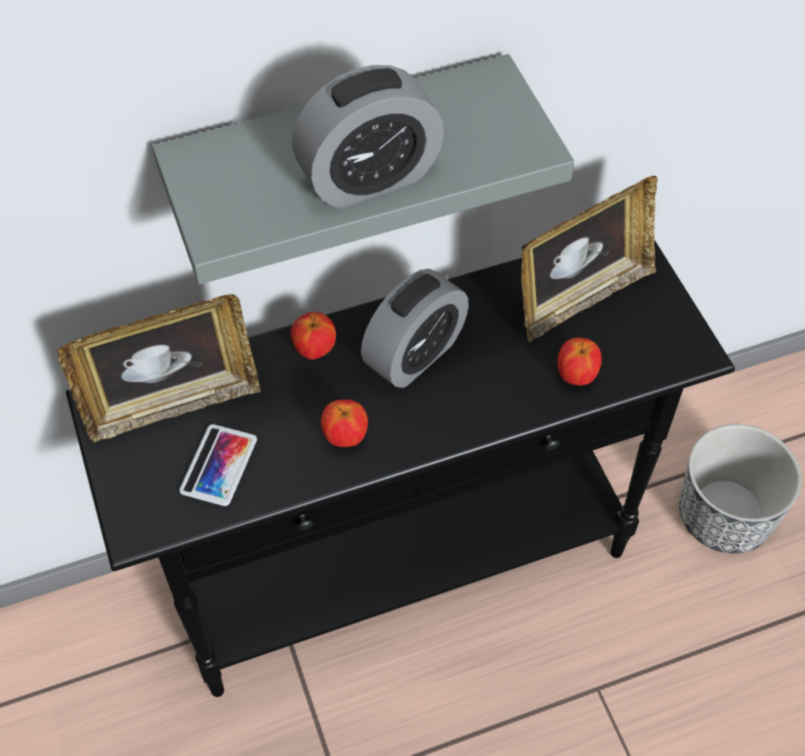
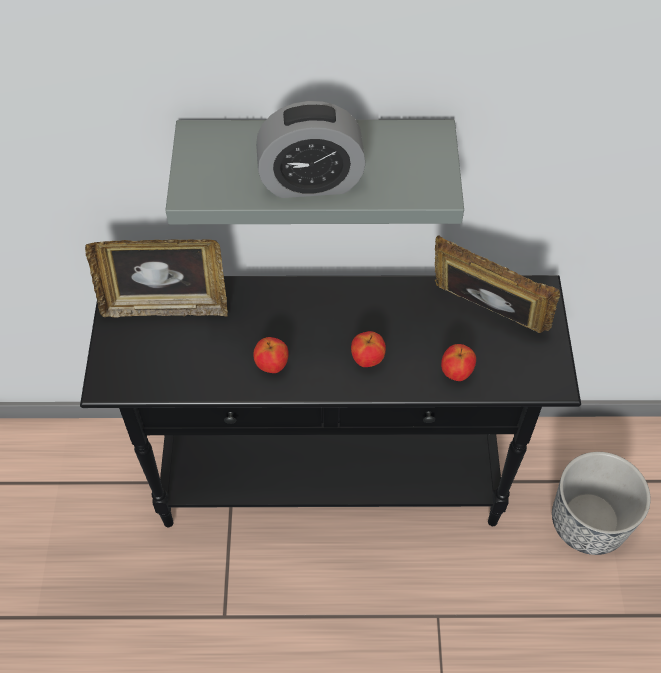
camera: 20 degrees right, 0 degrees up
phone [179,424,257,506] -> none
apple [291,312,336,360] -> apple moved to [351,331,386,367]
alarm clock [361,269,469,388] -> none
picture frame [521,176,658,342] -> picture frame turned 135 degrees counterclockwise [435,235,560,333]

